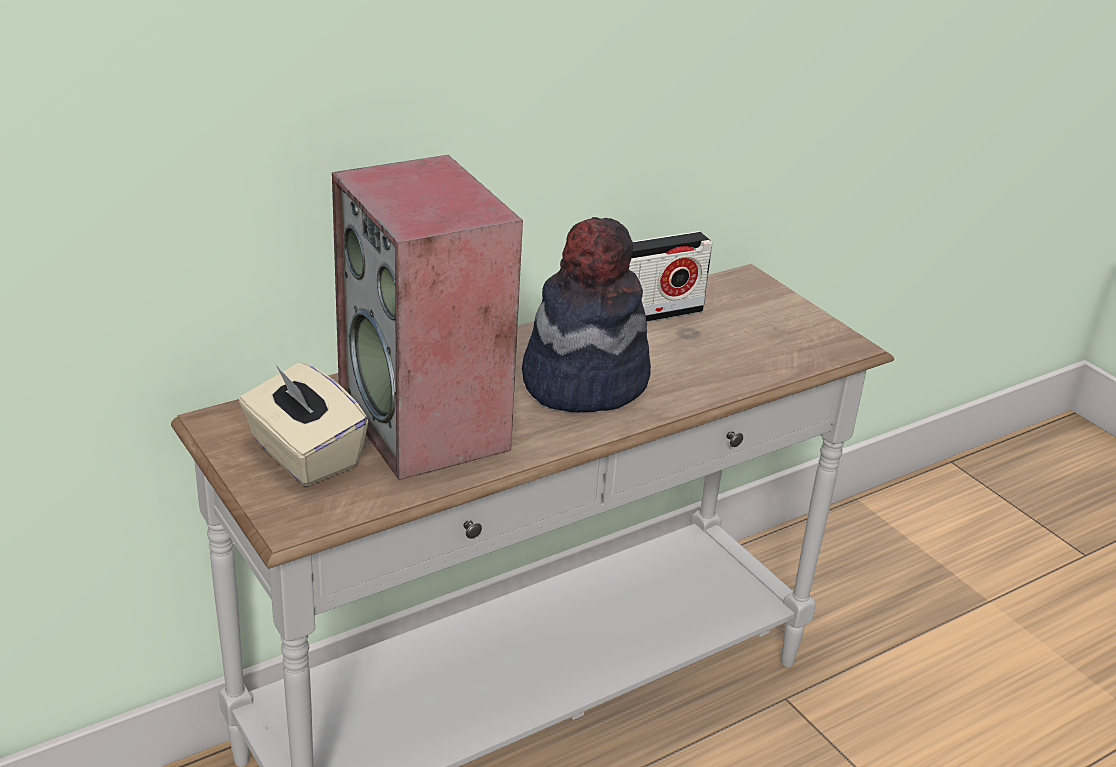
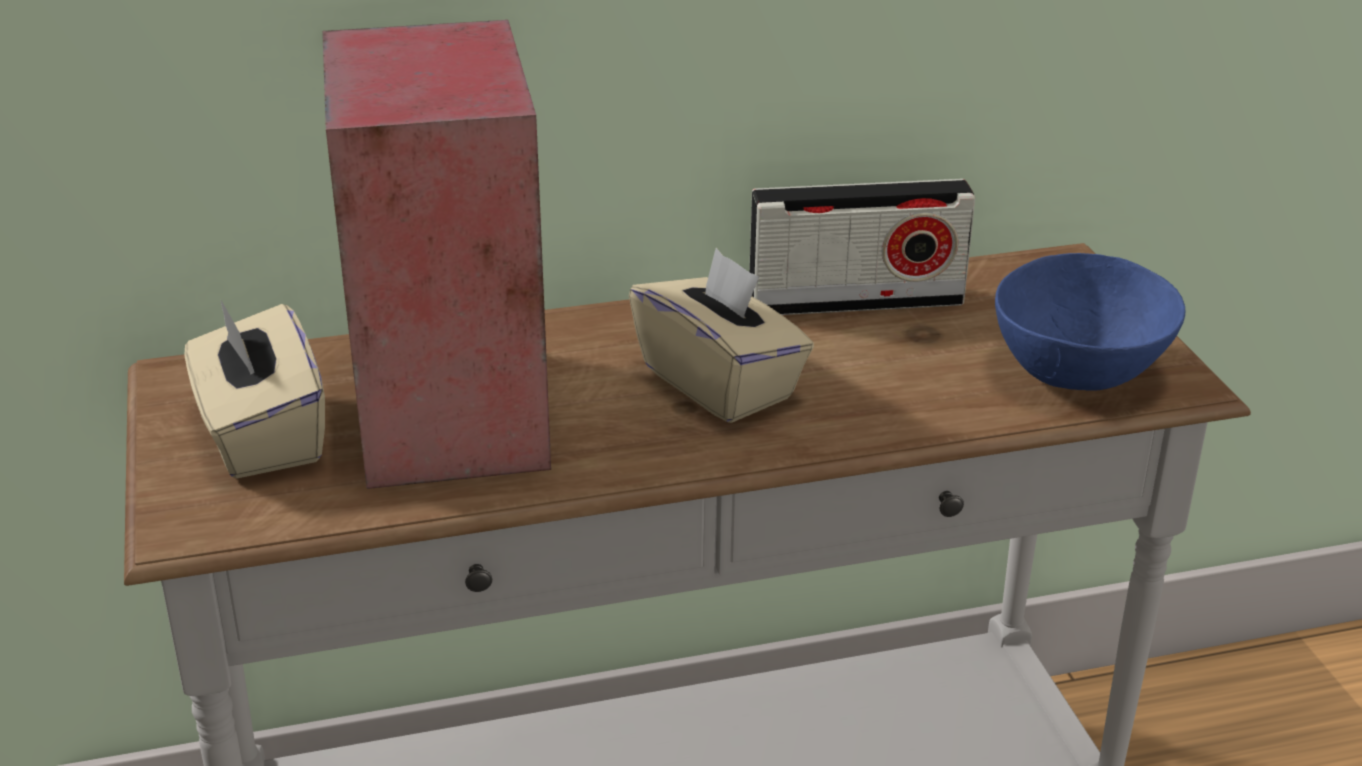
camera: 20 degrees right, 0 degrees up
hat [522,217,651,413] -> beige tissue box [629,248,814,423]
none -> blue bowl [995,253,1185,391]

